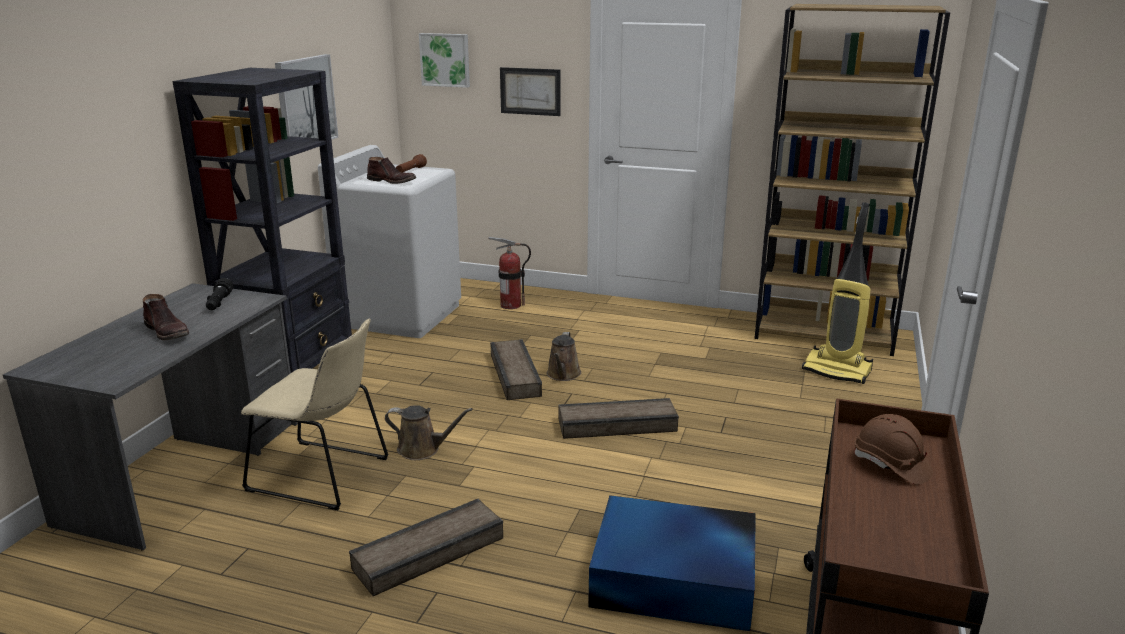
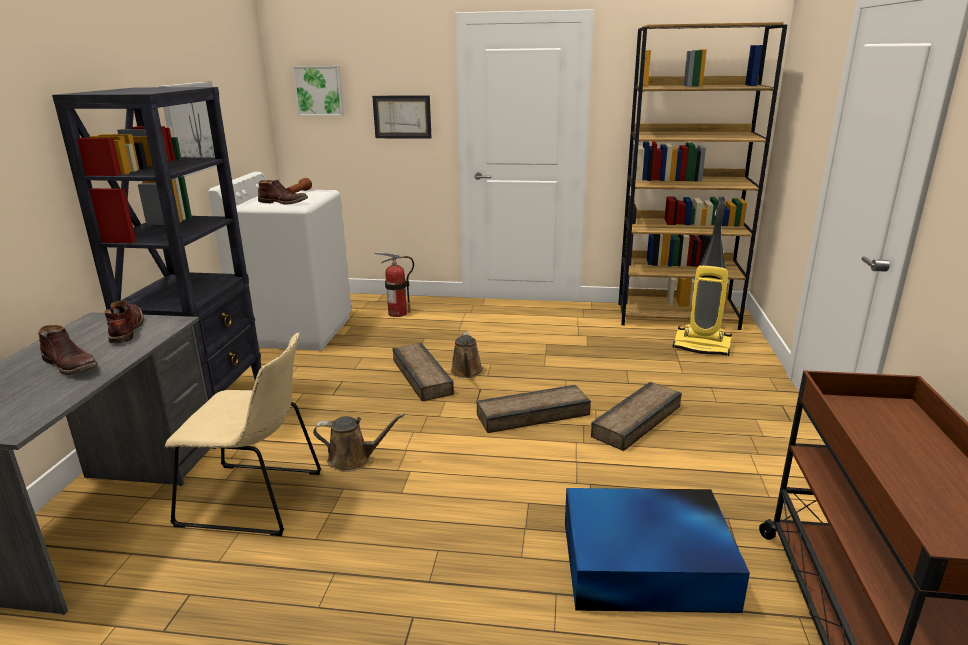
camera: 10 degrees left, 0 degrees up
black flashlight [206,278,233,310] -> brown boot [105,301,144,343]
crate [349,499,503,596] -> crate moved to [591,382,682,451]
brown hard hat [855,414,933,485] -> none

